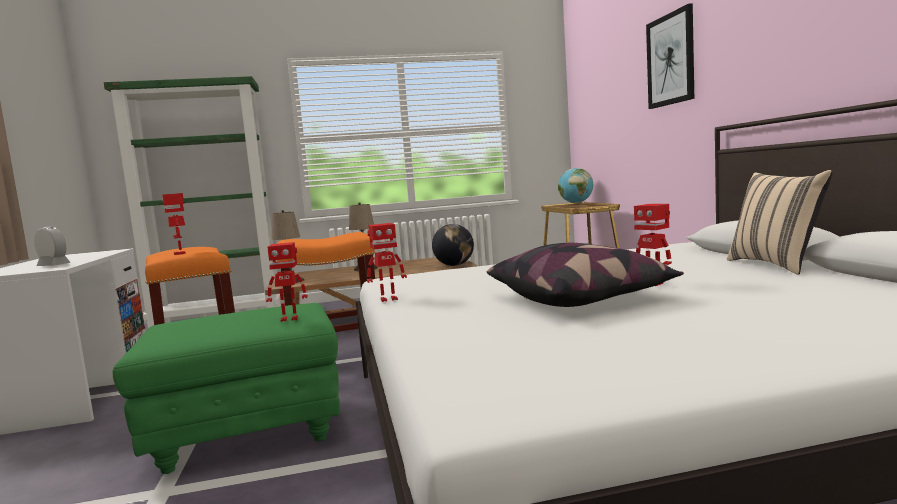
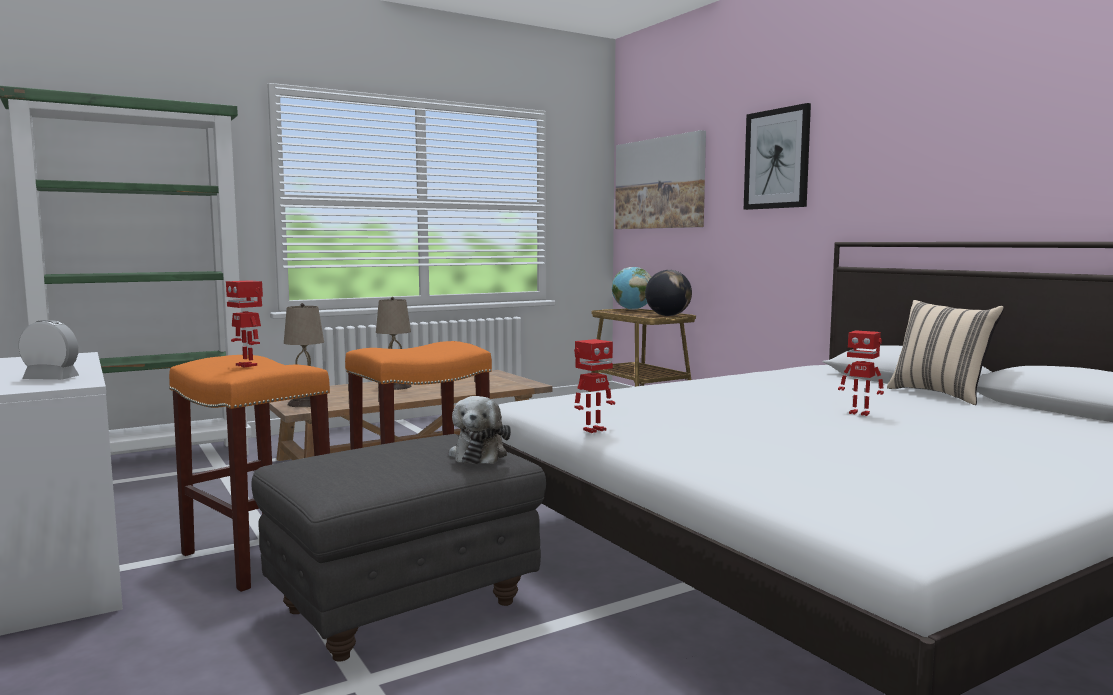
camera: 20 degrees left, 0 degrees up
green ottoman [113,303,340,474] -> grey ottoman [251,434,546,661]
toy robot [266,242,308,322] -> plush toy [449,396,511,464]
globe [432,224,474,266] -> globe moved to [645,270,692,316]
pillow [487,243,684,307] -> none
none -> picture [615,130,706,229]

